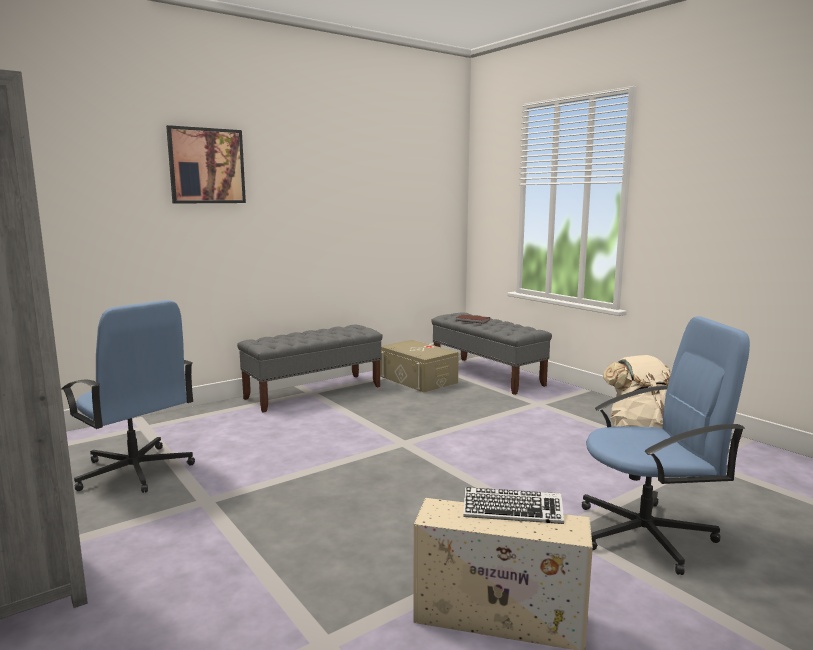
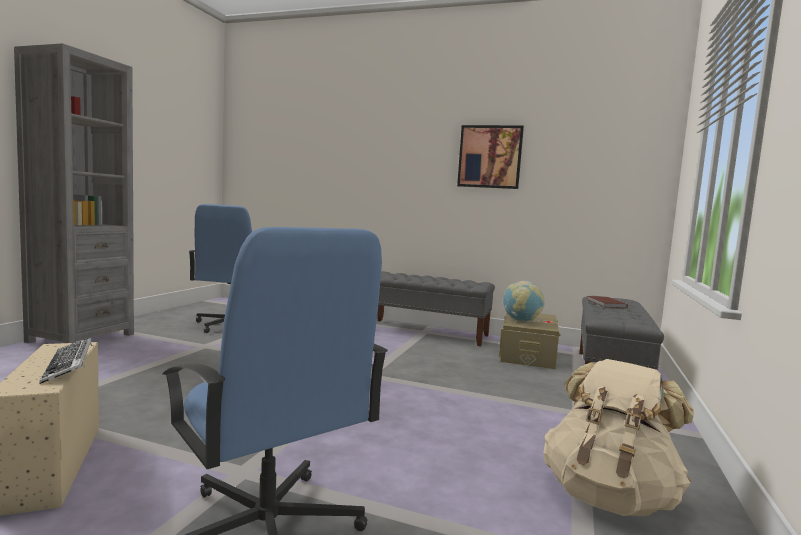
camera: 55 degrees right, 5 degrees down
picture [166,125,246,204] -> picture moved to [457,125,524,189]
none -> globe [503,281,545,321]

